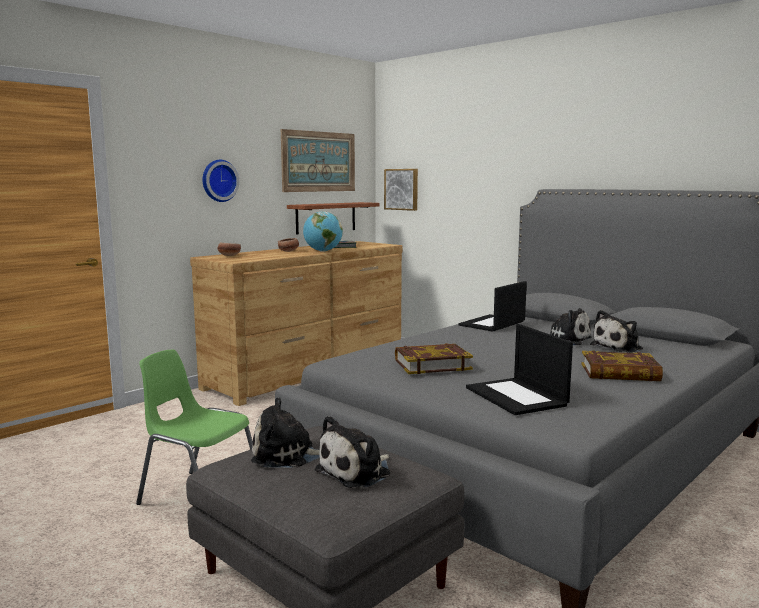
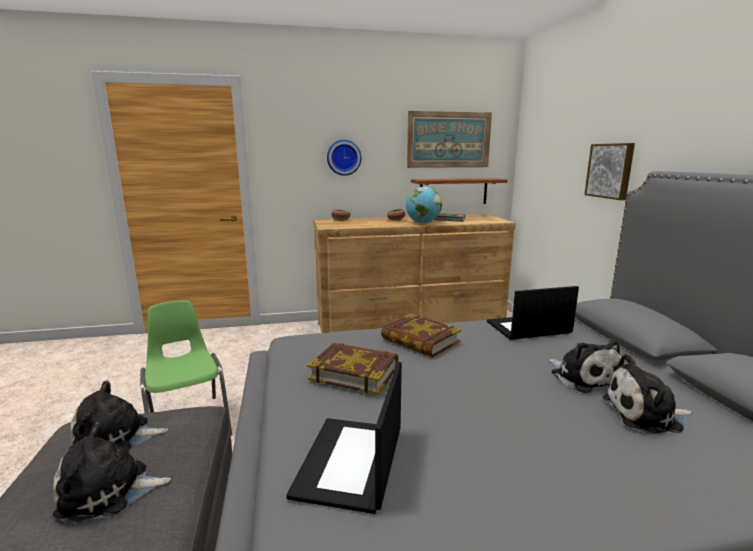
camera: 35 degrees right, 5 degrees up
plush toy [251,397,320,467] -> plush toy turned 45 degrees counterclockwise [70,380,168,450]
picture [384,169,418,211] -> picture moved to [584,143,635,200]
book [581,351,663,381] -> book moved to [381,314,461,357]

